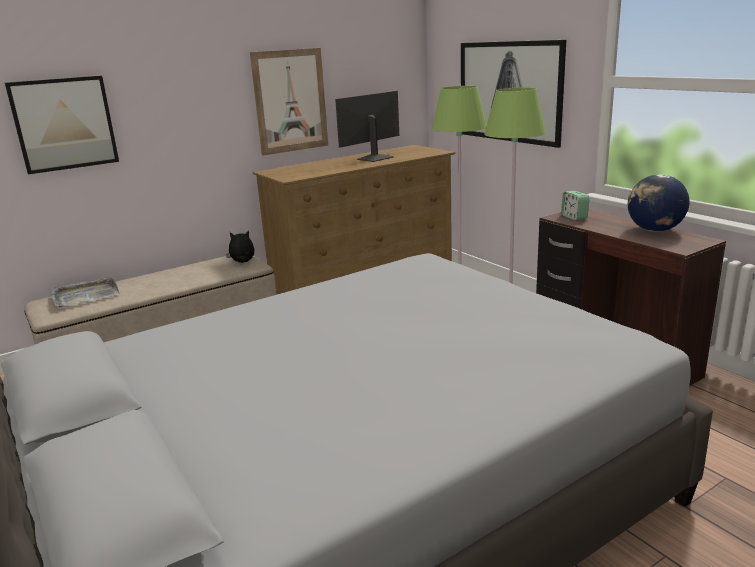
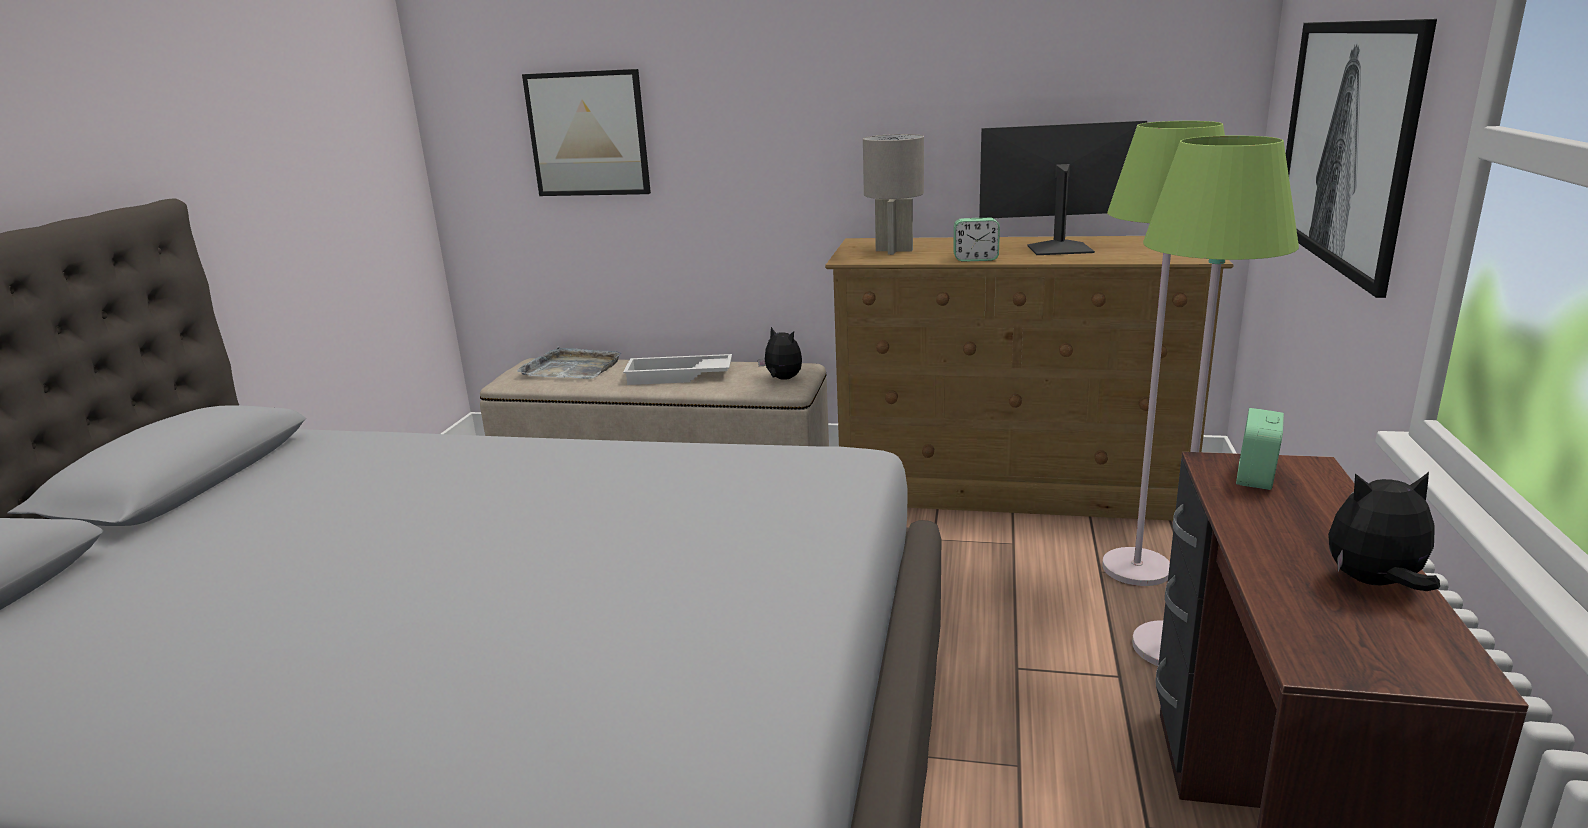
camera: 45 degrees right, 0 degrees up
picture [250,48,328,155] -> none
globe [628,174,690,232] -> plush toy [1328,472,1440,591]
none -> white tray [623,354,732,385]
none -> grey table lamp [863,134,924,255]
none -> alarm clock [953,218,1000,262]

